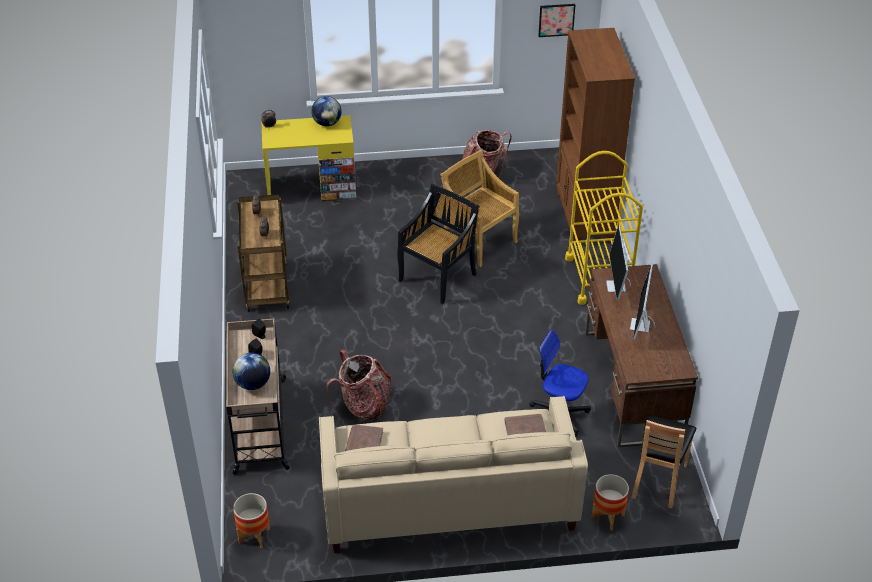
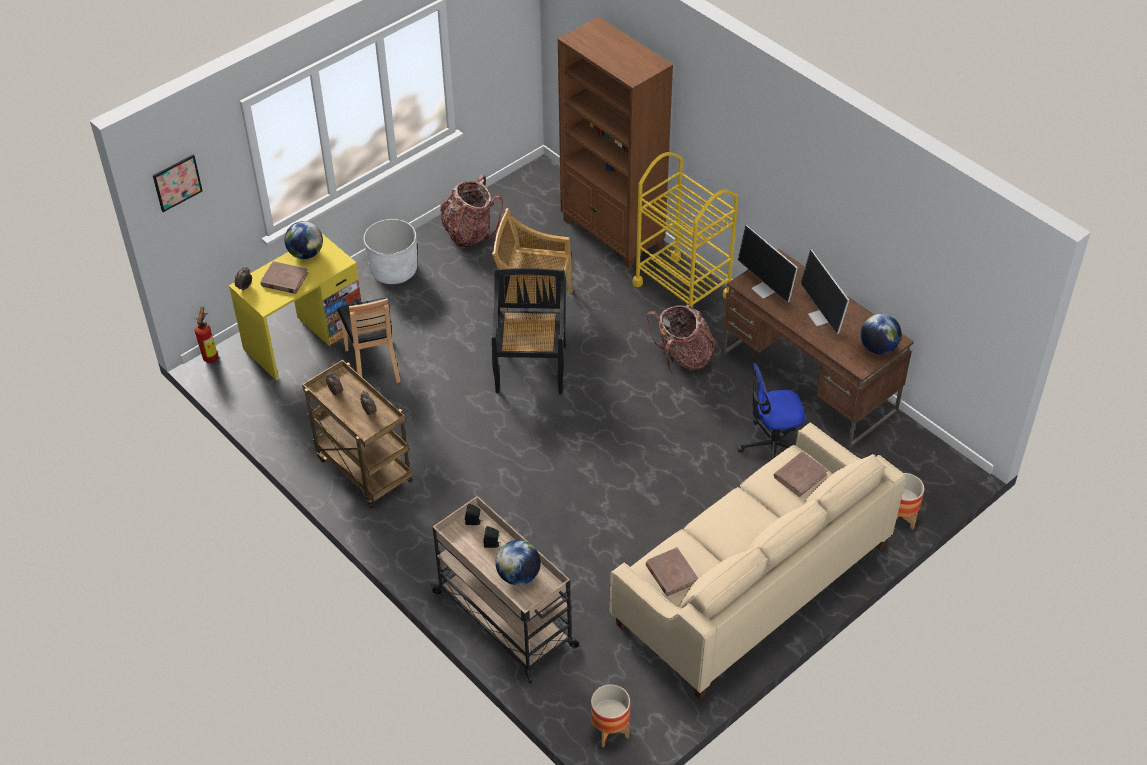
camera: 35 degrees left, 5 degrees up
backpack [326,349,392,420] -> backpack moved to [647,304,715,374]
picture [538,4,576,37] -> picture moved to [153,155,202,212]
brown chair [632,415,696,508] -> brown chair moved to [337,298,401,383]
none -> fire extinguisher [194,307,218,363]
none -> brown book [261,261,308,294]
none -> white planter [364,219,417,284]
none -> globe [860,314,902,354]

